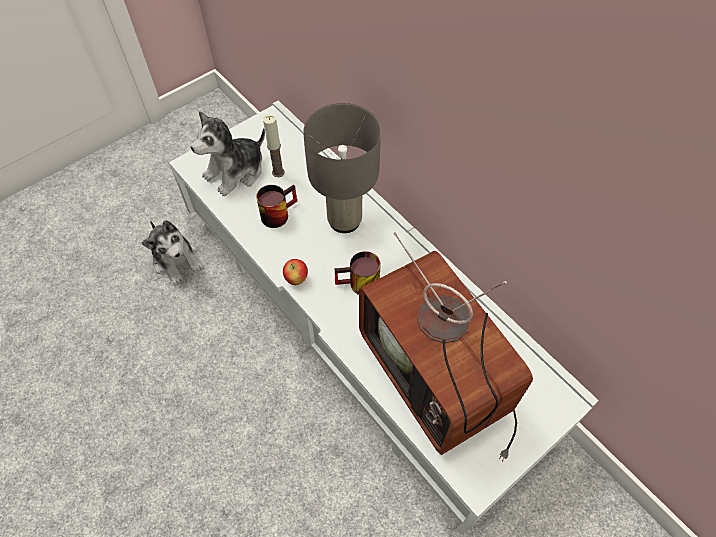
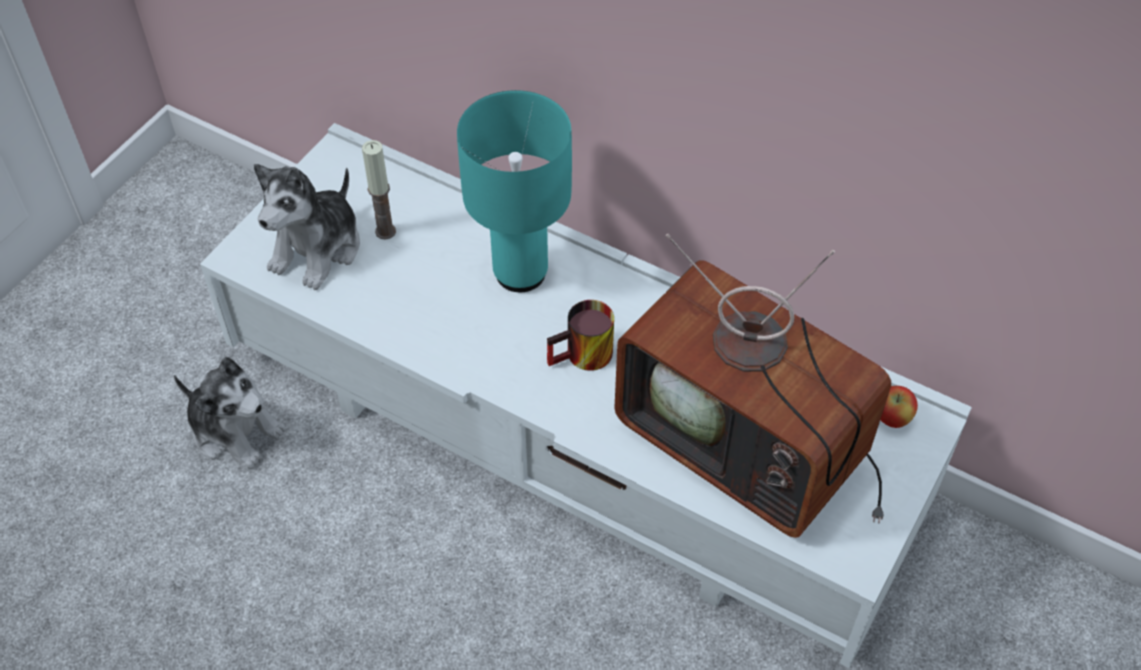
camera: 20 degrees left, 5 degrees down
mug [256,185,297,228] -> none
apple [283,259,308,285] -> apple moved to [880,386,918,428]
grey table lamp [303,103,381,233] -> turquoise table lamp [457,90,572,292]

